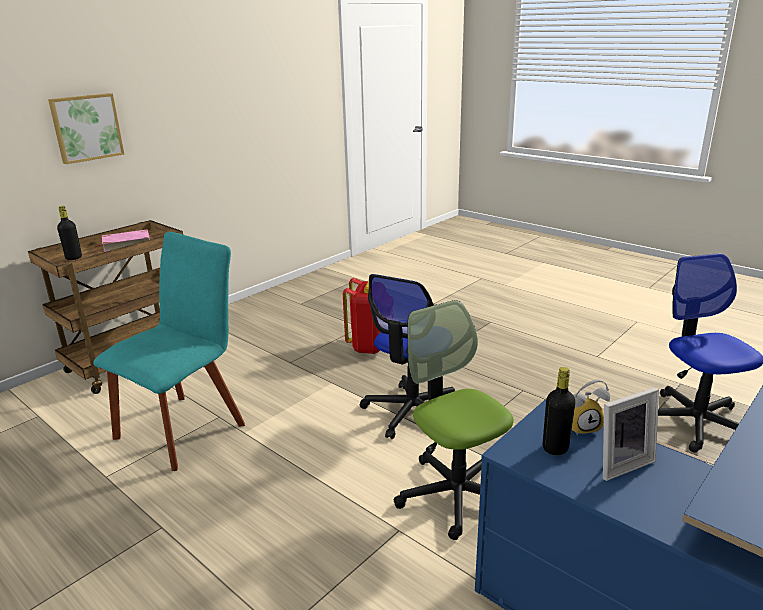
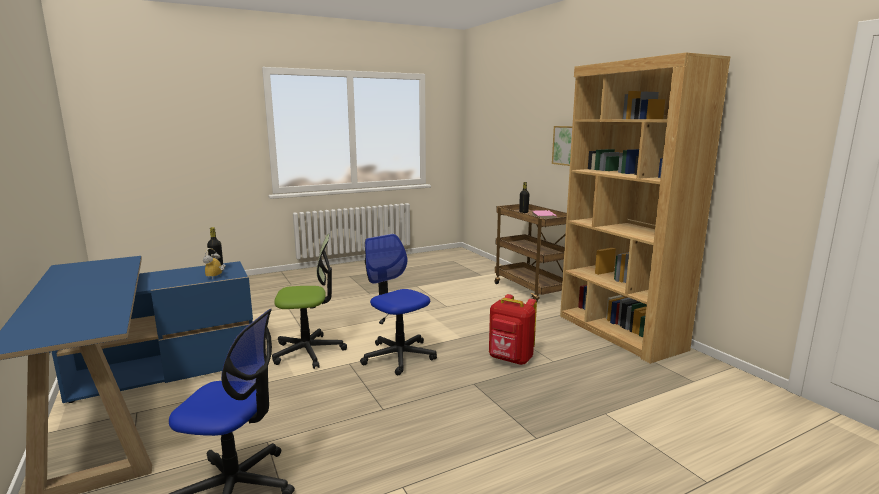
camera: 110 degrees right, 10 degrees down
turquoise chair [93,232,245,471] -> none
picture frame [603,387,659,481] -> none
none -> brown bookcase [560,53,731,364]

